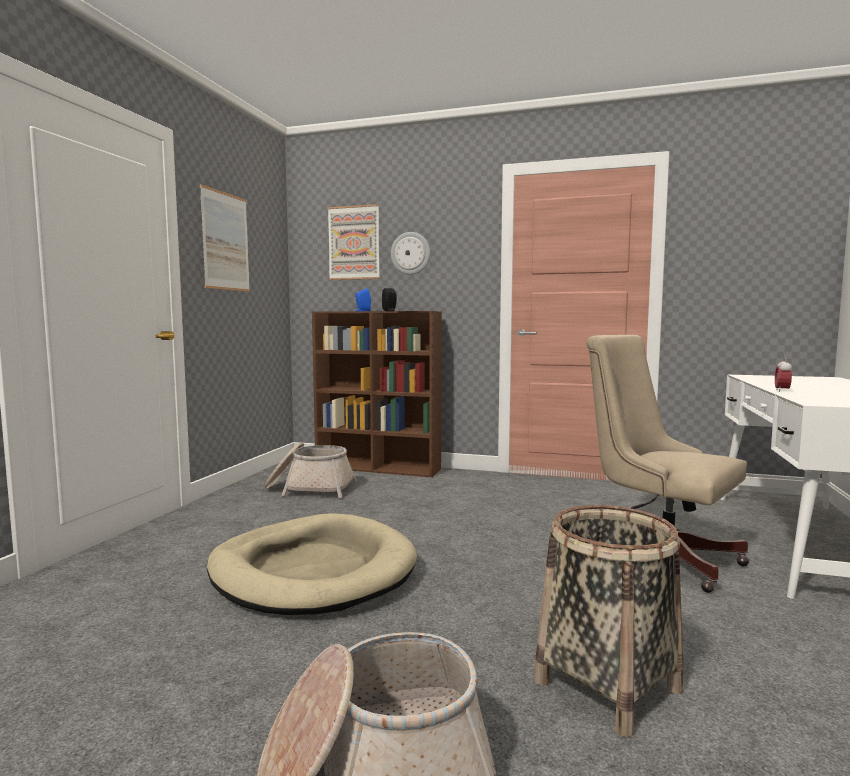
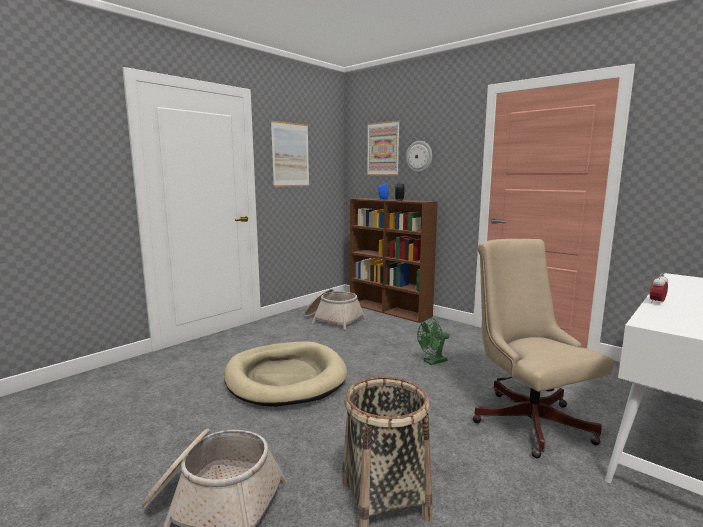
camera: 25 degrees right, 5 degrees up
none -> green fan [417,318,450,365]

